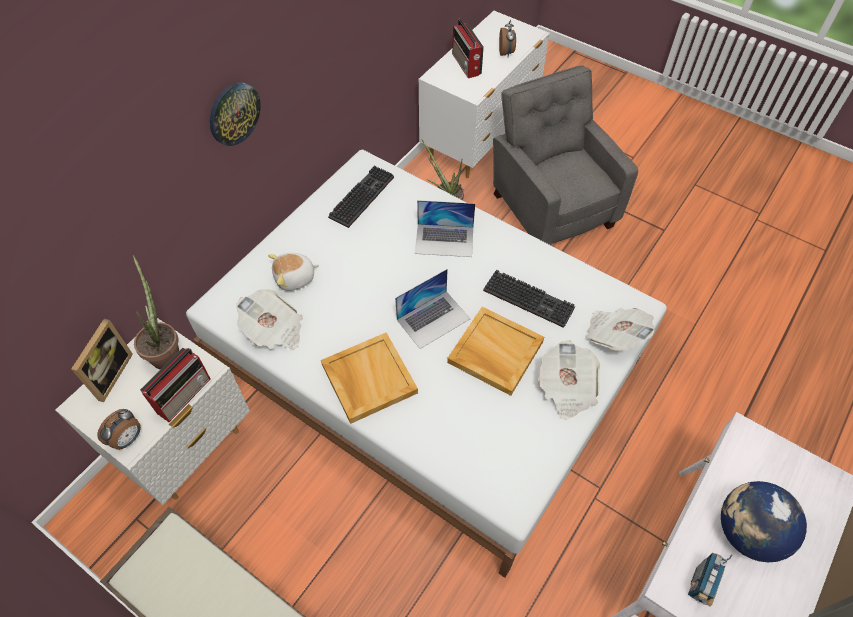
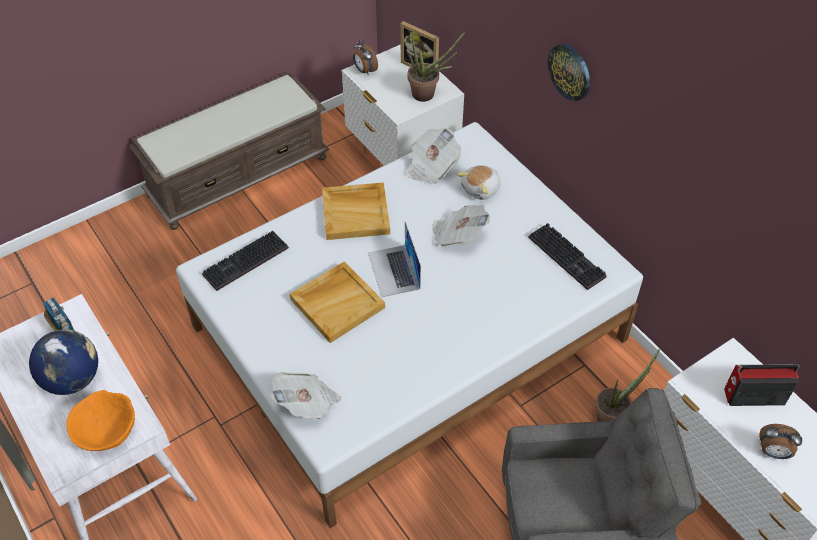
camera: 110 degrees right, 5 degrees down
radio [140,348,211,422] -> none
plush toy [268,253,319,291] -> plush toy turned 135 degrees counterclockwise [457,165,501,200]
laptop [415,200,475,257] -> none
keyboard [483,270,575,328] -> keyboard moved to [202,231,289,291]
newspaper [538,340,600,420] -> newspaper moved to [432,205,490,247]
none -> orange bowl [67,390,135,451]

